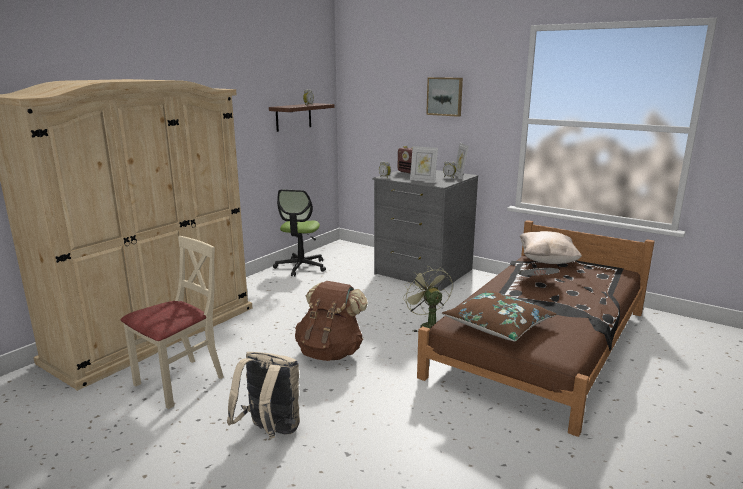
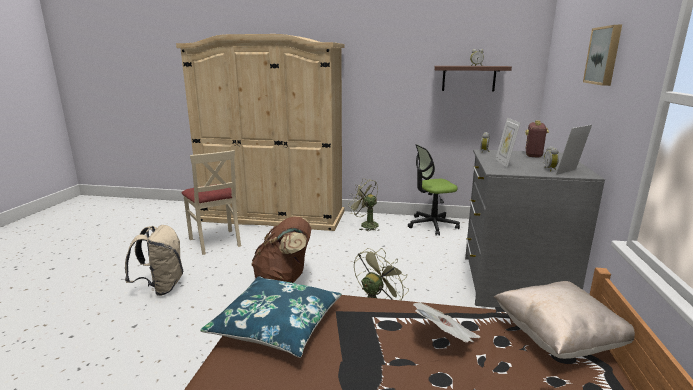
camera: 65 degrees right, 0 degrees up
beige chair [120,236,224,409] -> beige chair turned 45 degrees clockwise [182,150,241,255]
brown pillow [442,291,557,341] -> blue pillow [200,276,342,358]
none -> green fan [348,178,379,231]

